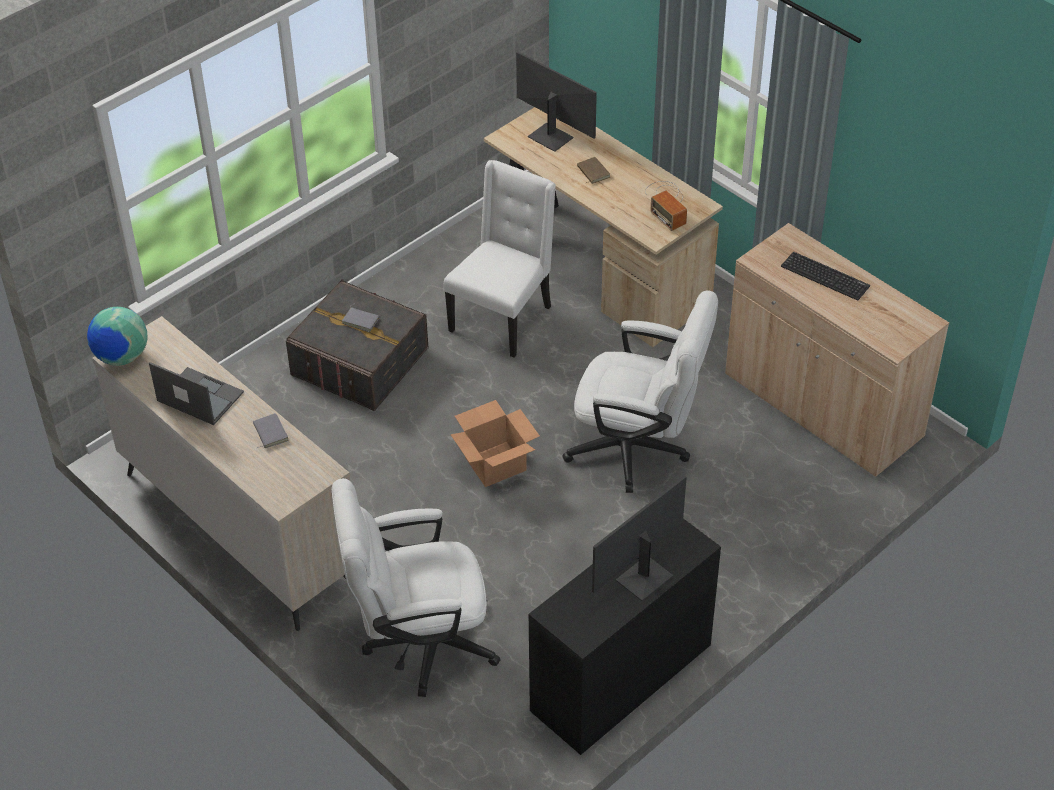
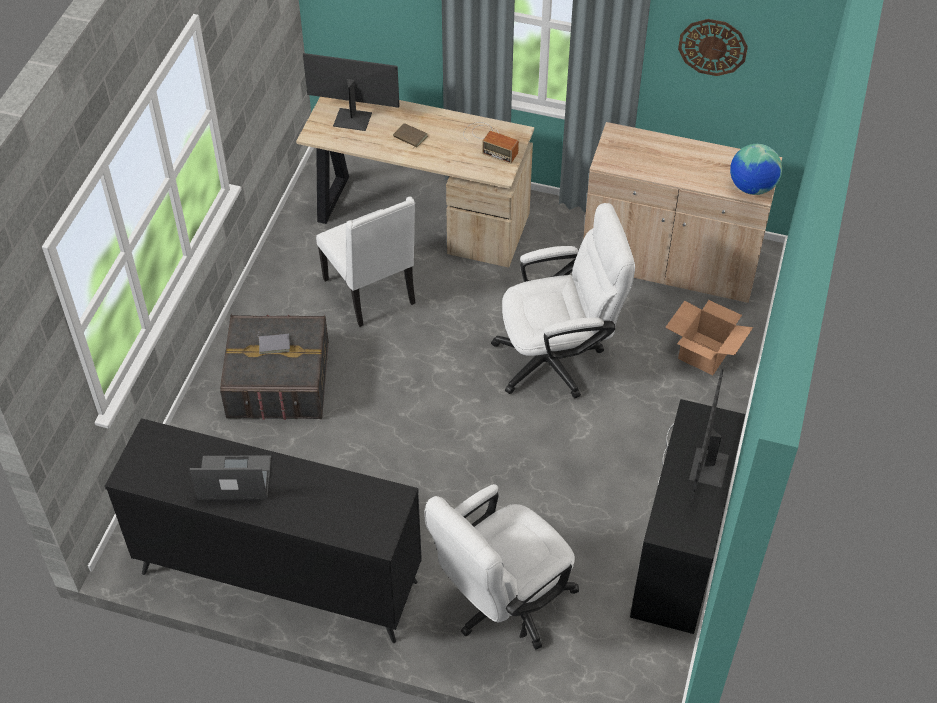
camera: 30 degrees left, 5 degrees up
globe [87,307,148,366] -> globe moved to [730,144,782,195]
beige dresser [92,316,350,631] -> black dresser [105,418,422,643]
grey book [253,413,289,449] -> none
white chair [444,160,556,358] -> white chair turned 150 degrees clockwise [316,196,415,327]
cardboard box [451,400,540,487] -> cardboard box moved to [665,300,753,375]
keyboard [781,252,870,300] -> none
none -> wall clock [678,19,748,76]

